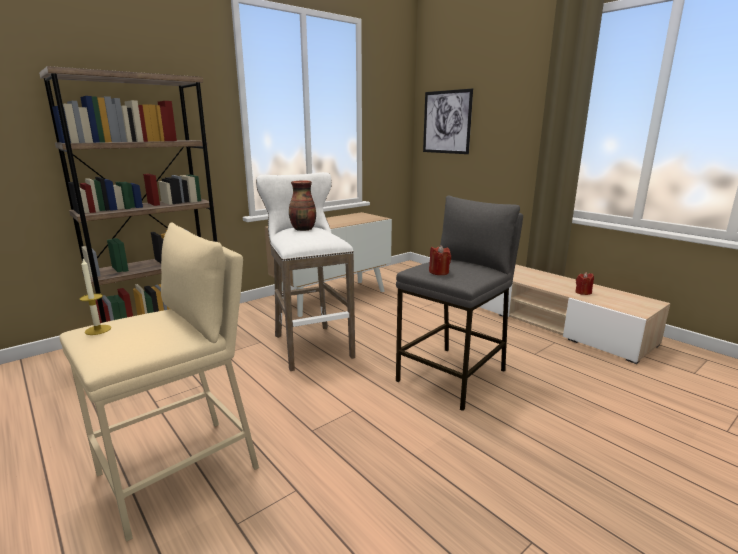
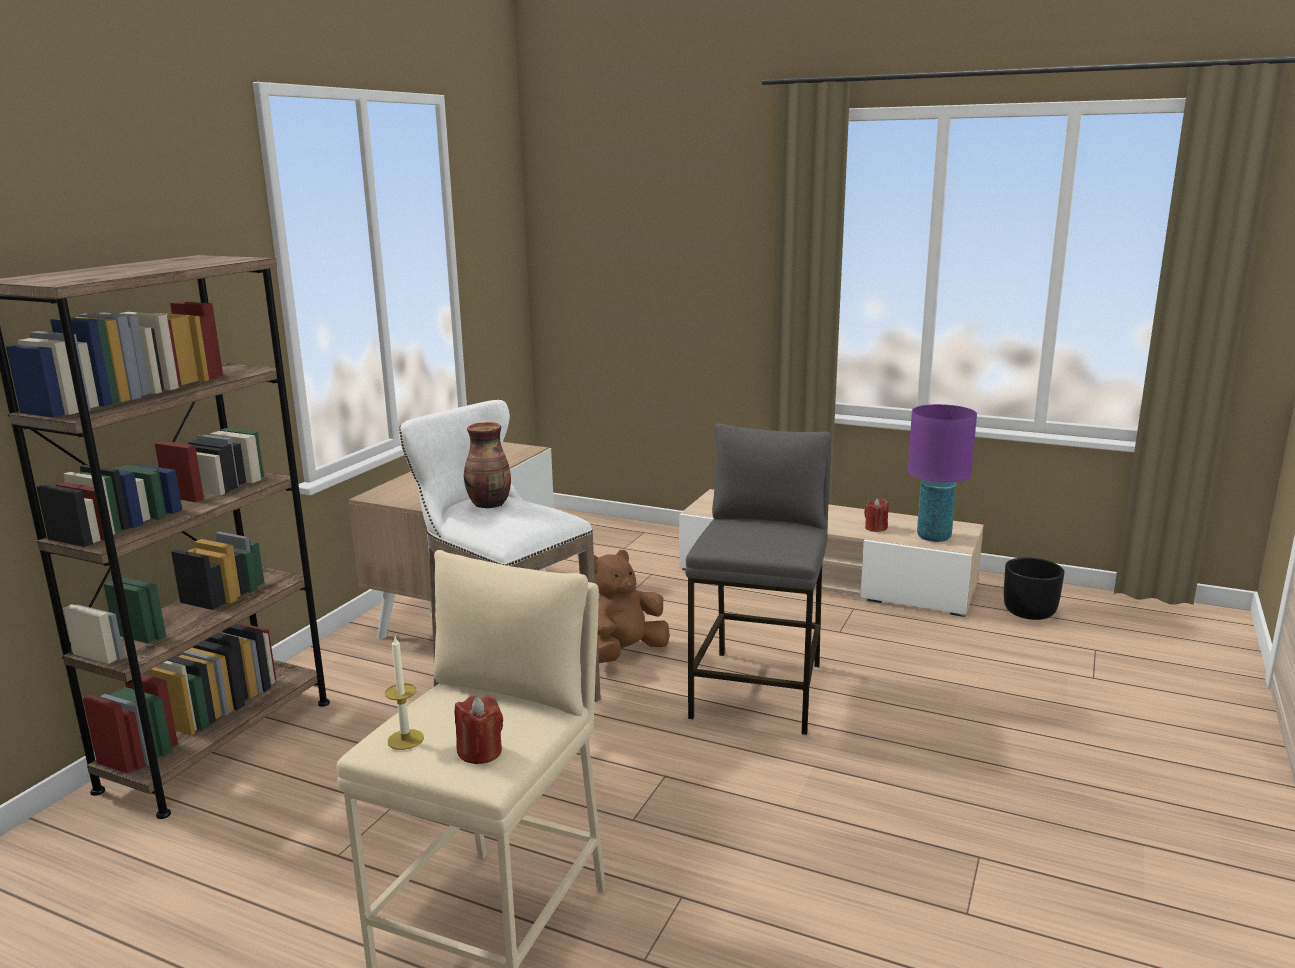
camera: 25 degrees left, 0 degrees up
picture [423,89,473,154] -> none
red candle [429,245,451,275] -> red candle moved to [455,695,503,764]
none -> brown plush toy [594,550,670,663]
none -> purple table lamp [908,404,977,542]
none -> black planter [1004,557,1065,620]

